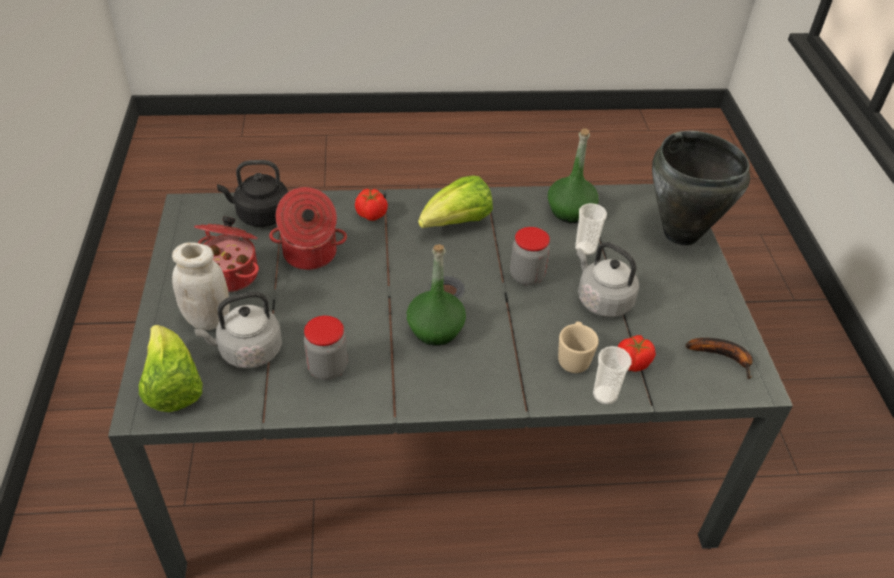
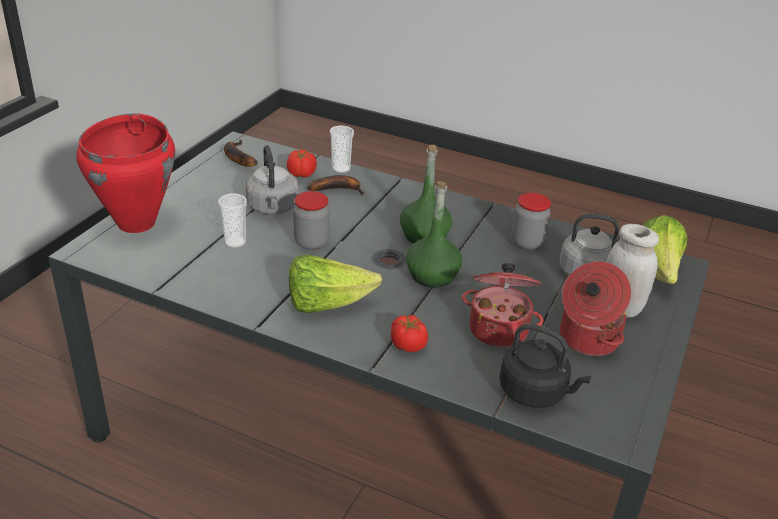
camera: 150 degrees left, 10 degrees down
green bottle [548,129,599,223] -> green bottle moved to [406,181,462,288]
beige mug [558,322,599,373] -> banana [307,175,364,196]
black cooking pot [652,131,750,245] -> red cooking pot [76,113,175,233]

